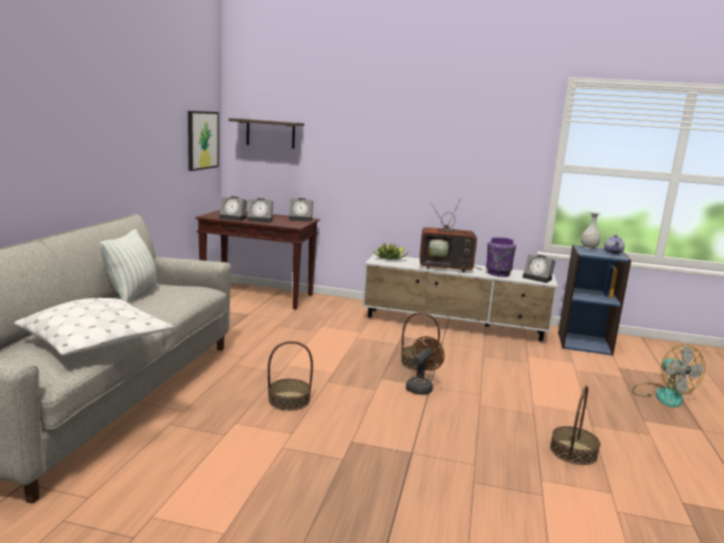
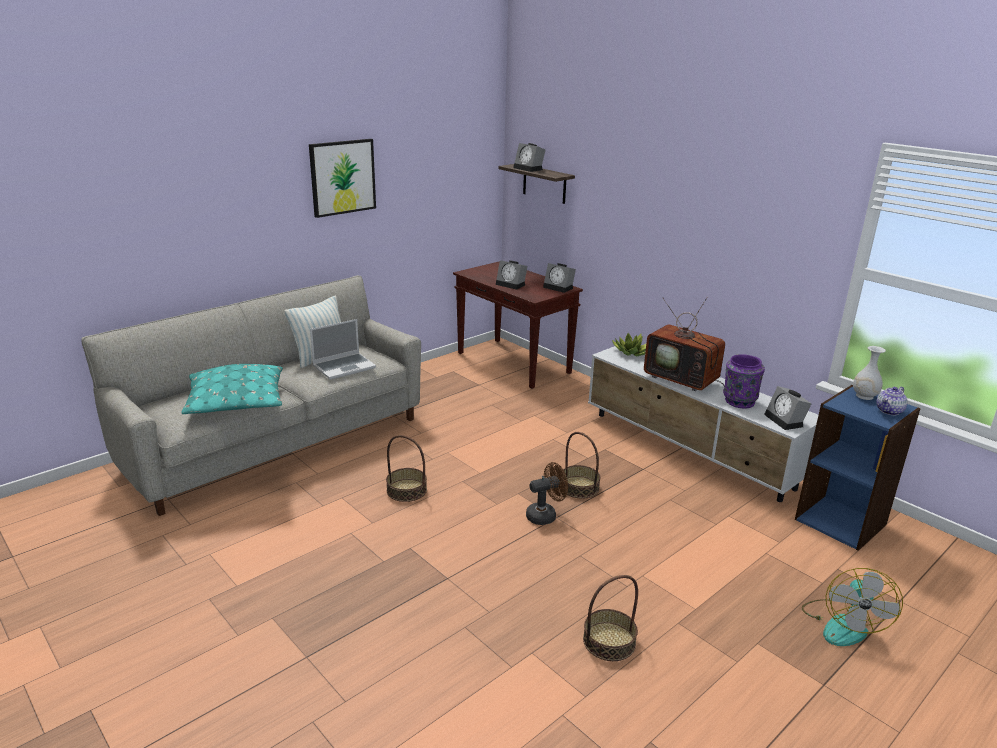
camera: 35 degrees right, 10 degrees up
white pillow [14,298,174,356] -> turquoise pillow [181,364,283,414]
picture [188,111,219,171] -> picture moved to [309,139,376,218]
alarm clock [219,196,248,221] -> alarm clock moved to [513,143,546,172]
none -> laptop [310,319,376,380]

